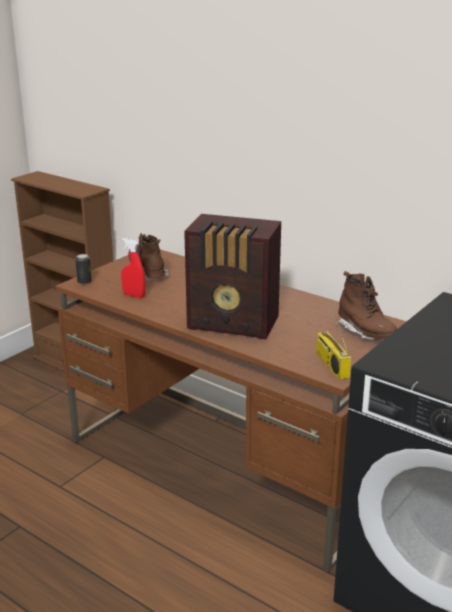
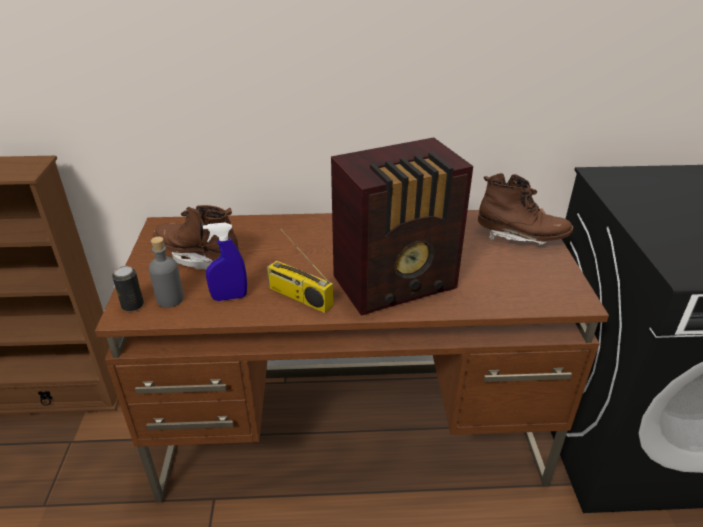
camera: 40 degrees left, 10 degrees up
red spray bottle [121,238,145,298] -> blue spray bottle [203,223,247,301]
radio [316,304,351,380] -> radio moved to [267,229,333,313]
none -> grey bottle [149,237,184,308]

